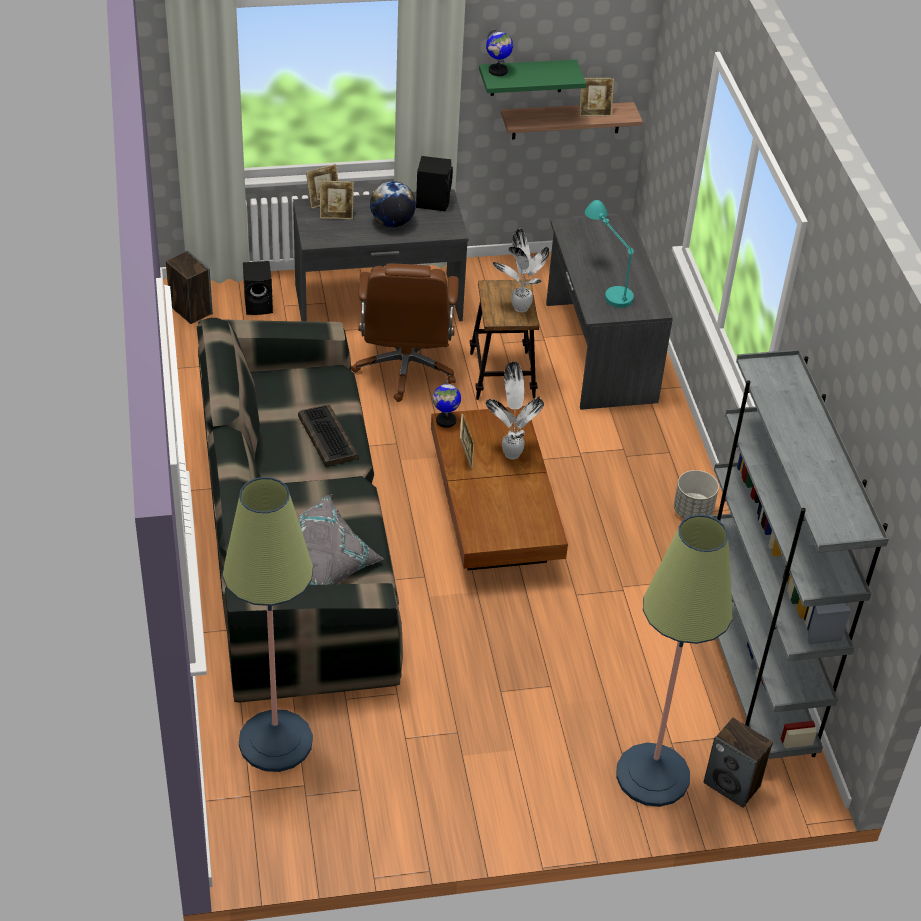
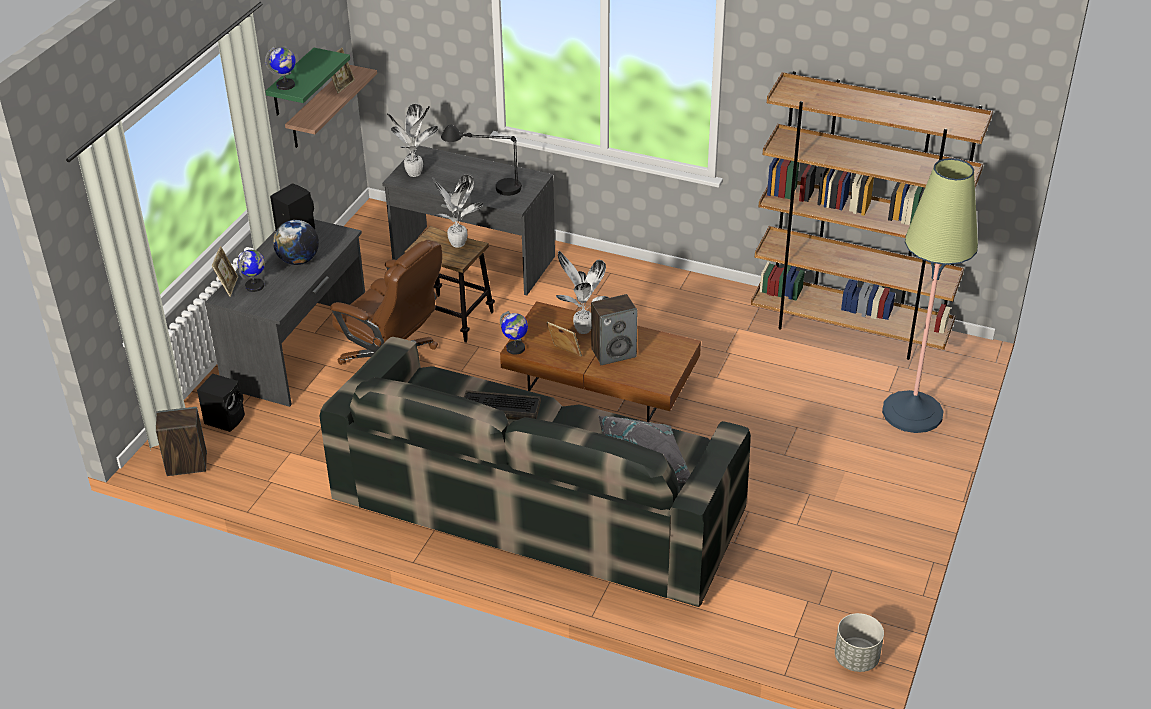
camera: 55 degrees left, 5 degrees down
floor lamp [222,477,313,772] -> none
picture frame [320,181,354,219] -> globe [237,250,265,292]
turquoise table lamp [585,200,634,308] -> black table lamp [441,125,522,196]
grey planter [674,470,719,519] -> grey planter moved to [835,613,884,672]
speaker [704,718,773,808] -> speaker moved to [591,294,637,365]
grey bookcase [708,349,889,759] -> brown bookcase [751,71,993,360]
none -> potted plant [387,104,438,177]

